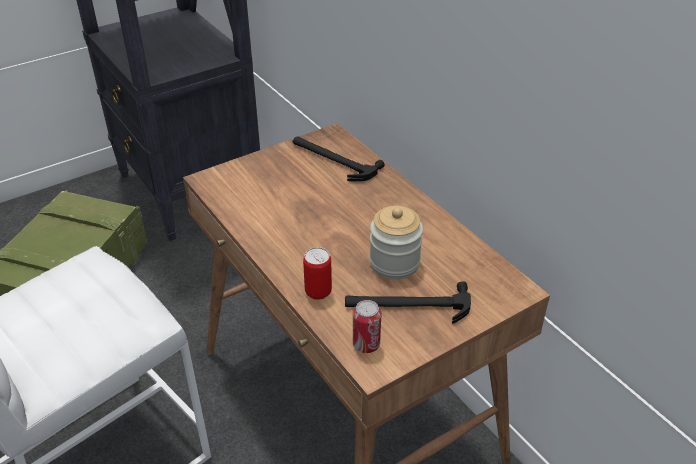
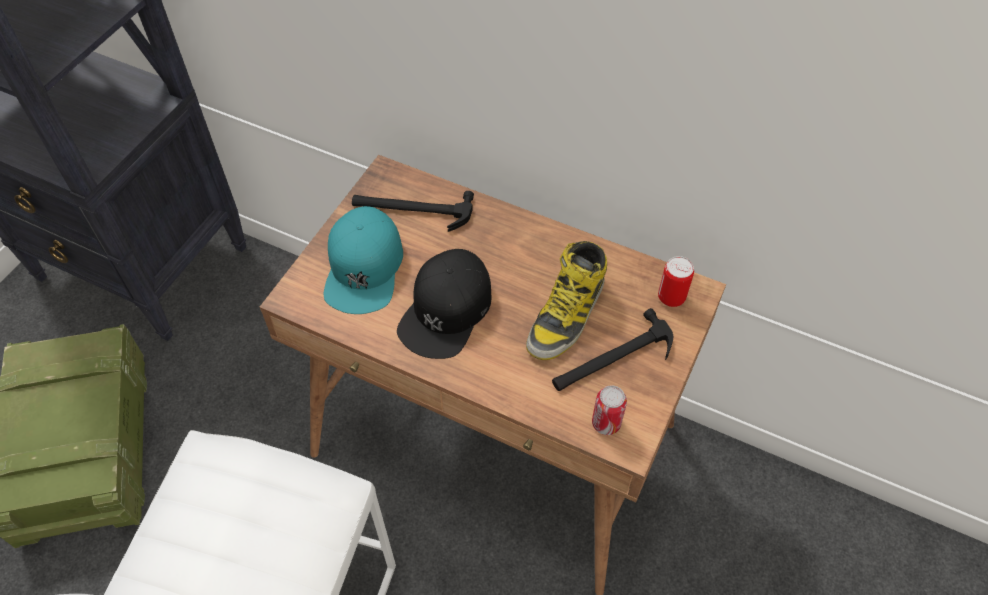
camera: 30 degrees left, 15 degrees up
can [303,247,332,300] -> can moved to [658,256,694,307]
jar [369,206,423,279] -> boot [526,241,607,360]
none -> turquoise cap [324,206,403,314]
none -> black cap [397,249,492,359]

